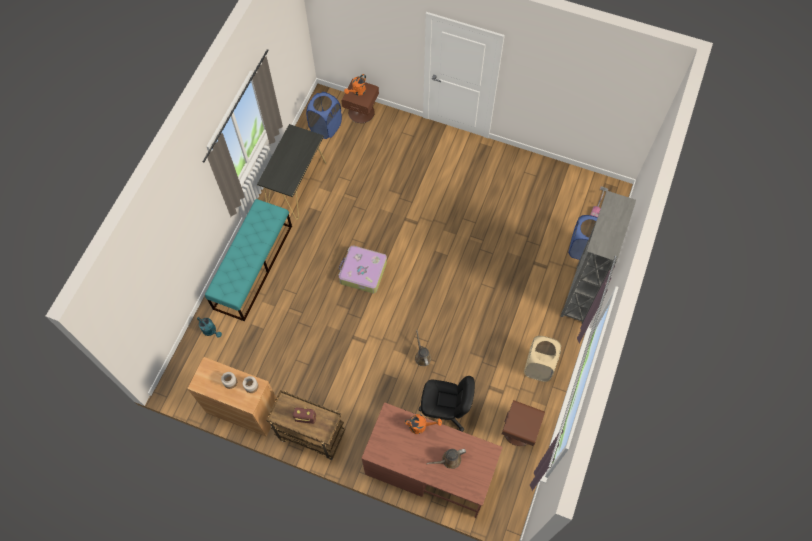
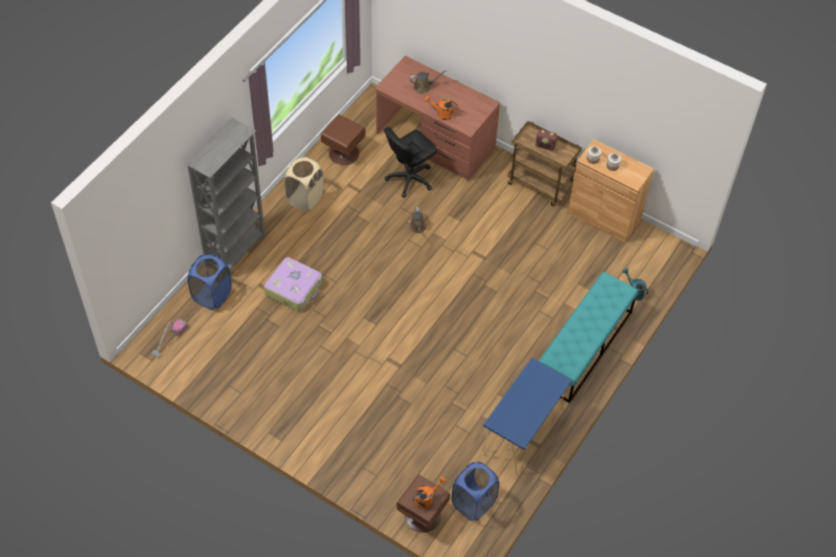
camera: 170 degrees left, 10 degrees down
black console table [257,124,326,219] -> blue console table [482,358,572,475]
suitcase [339,246,387,293] -> suitcase moved to [264,257,322,312]
black office chair [419,376,475,432] -> black office chair turned 60 degrees counterclockwise [384,127,437,198]

